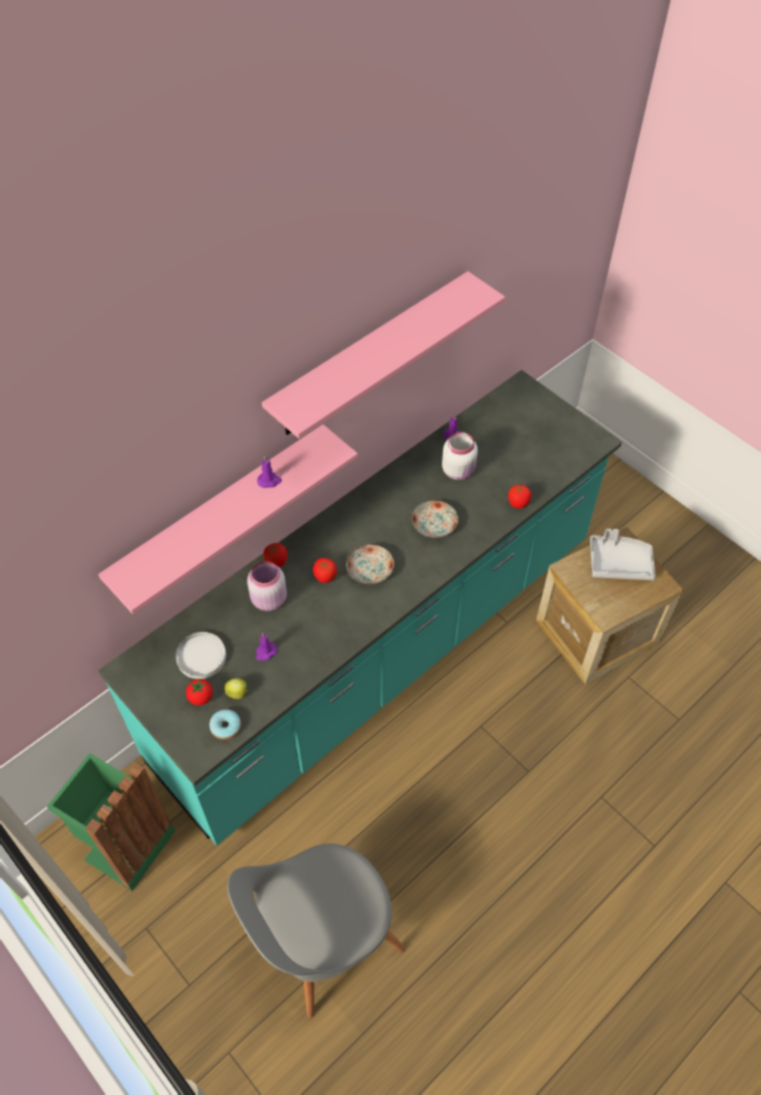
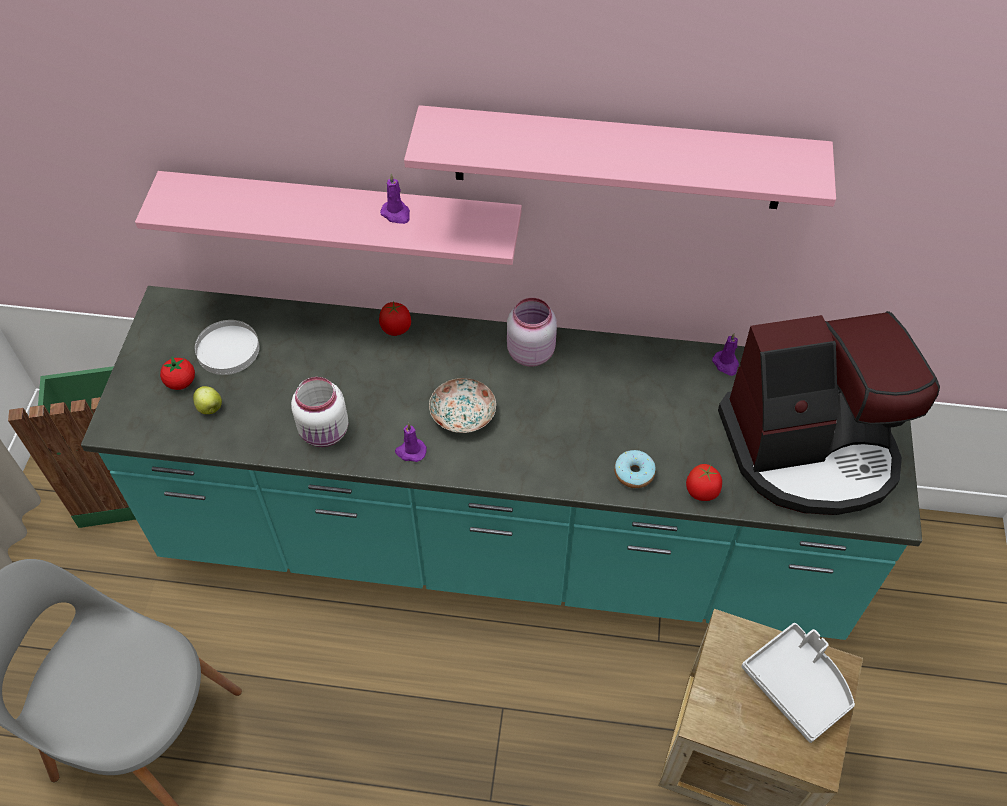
camera: 50 degrees right, 0 degrees up
donut [209,709,241,740] -> donut moved to [614,450,656,488]
pink jar [247,561,287,611] -> pink jar moved to [507,298,557,366]
purple candle [256,633,277,661] -> purple candle moved to [395,423,427,462]
tomato [313,558,337,583] -> none
plate [412,501,458,538] -> none
white jar [442,432,478,480] -> white jar moved to [291,377,348,447]
none -> coffee machine [718,311,940,515]

